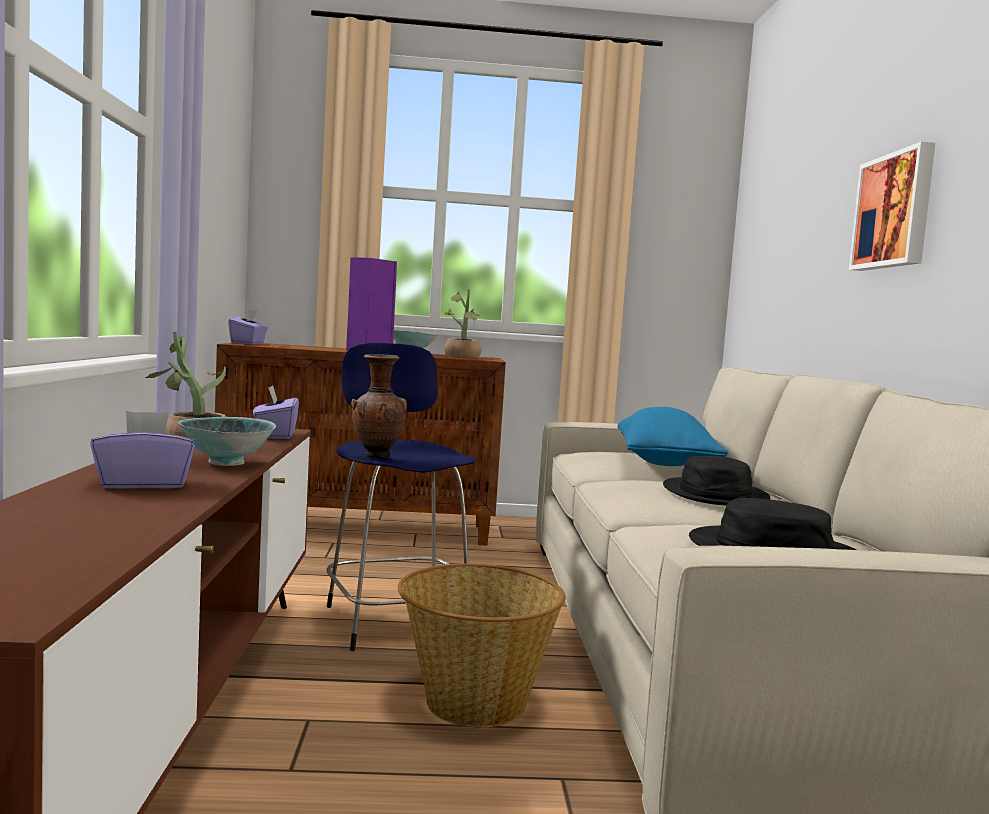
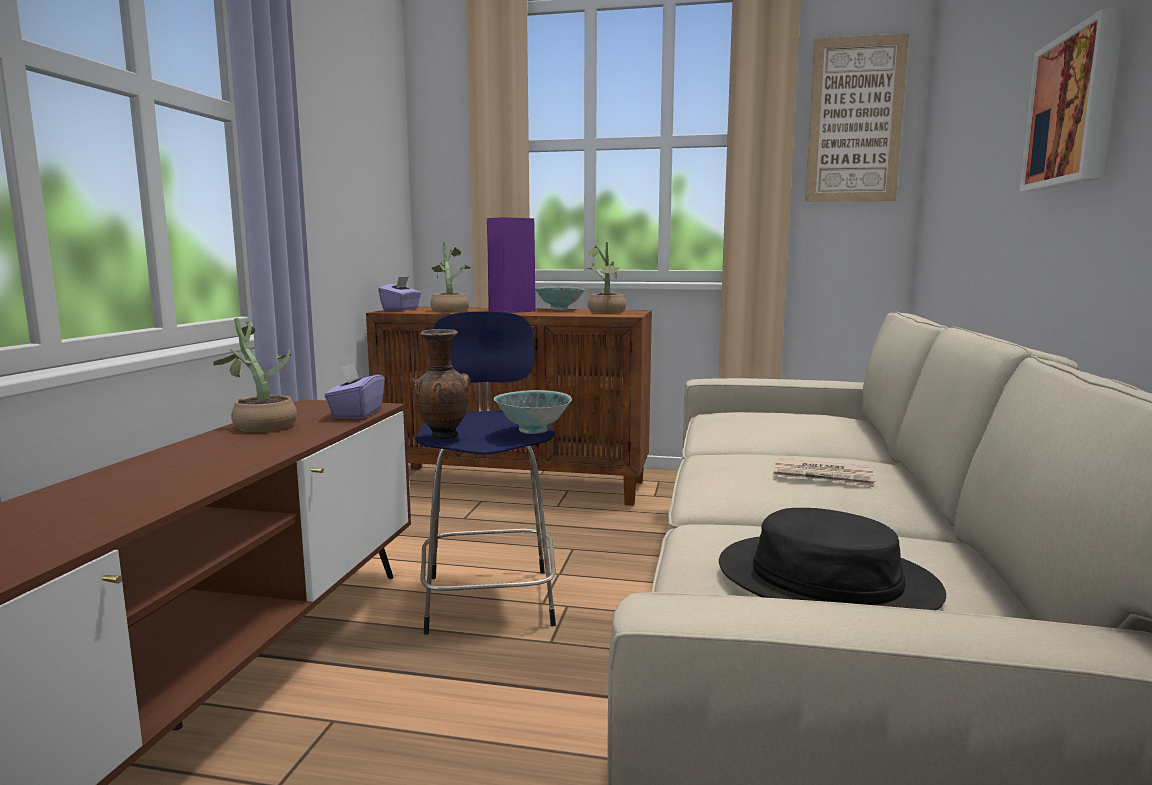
camera: 15 degrees right, 5 degrees up
purple tissue box [90,411,195,489] -> none
bowl [178,417,276,466] -> bowl moved to [494,390,572,434]
basket [398,563,565,728] -> none
blue pillow [617,407,729,466] -> none
black hat [663,456,770,505] -> newspaper [774,458,878,489]
none -> potted plant [430,242,471,313]
none -> picture [805,33,909,202]

